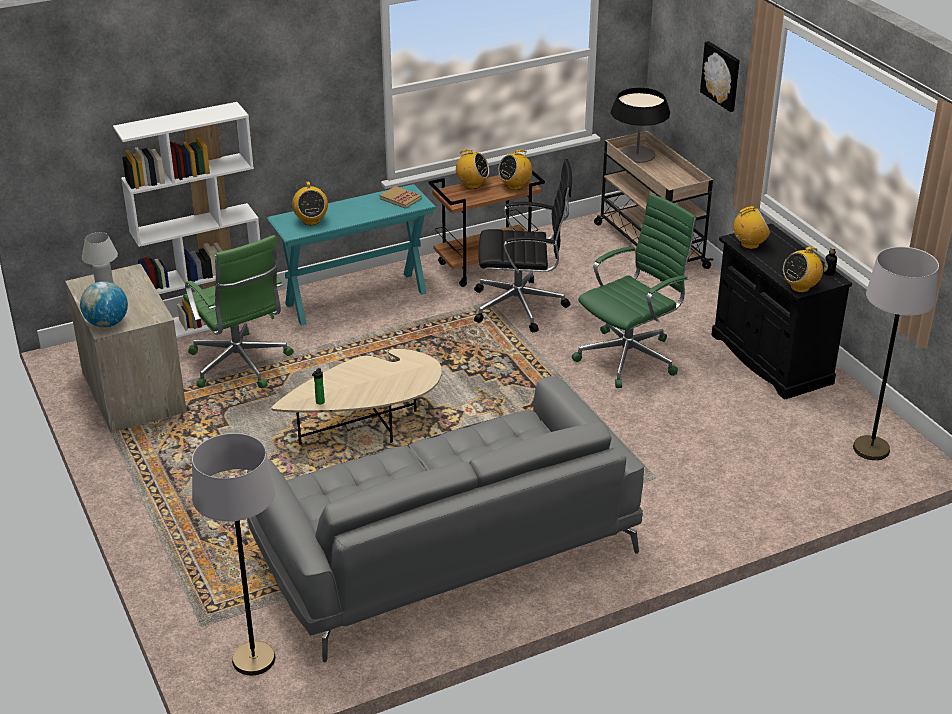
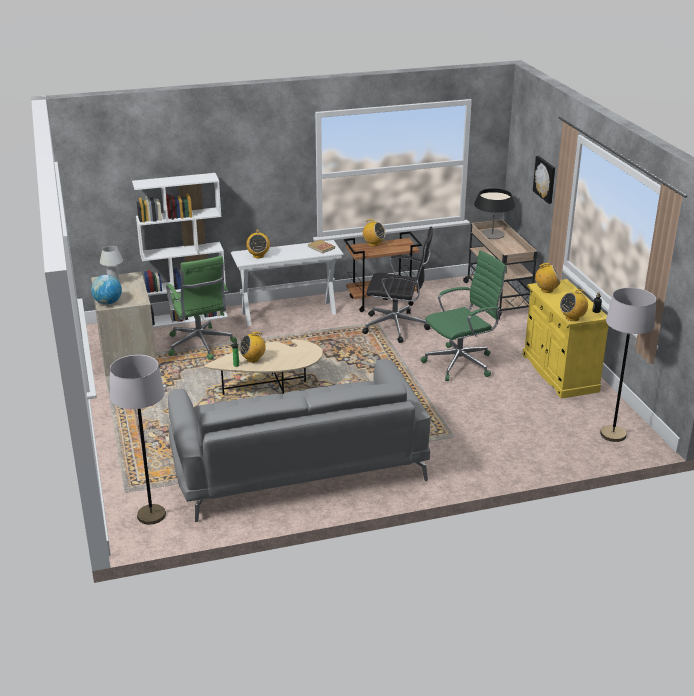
camera: 10 degrees right, 5 degrees down
turquoise console table [266,184,436,326] -> white console table [231,240,344,326]
radio [498,150,532,190] -> radio moved to [239,331,266,363]
black cabinet [711,223,852,400] -> yellow cabinet [522,279,609,398]

